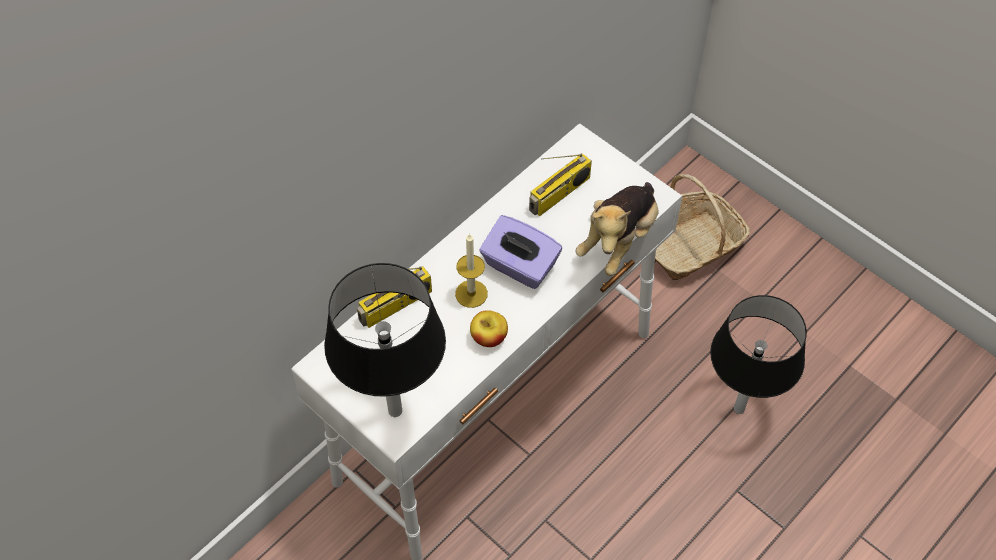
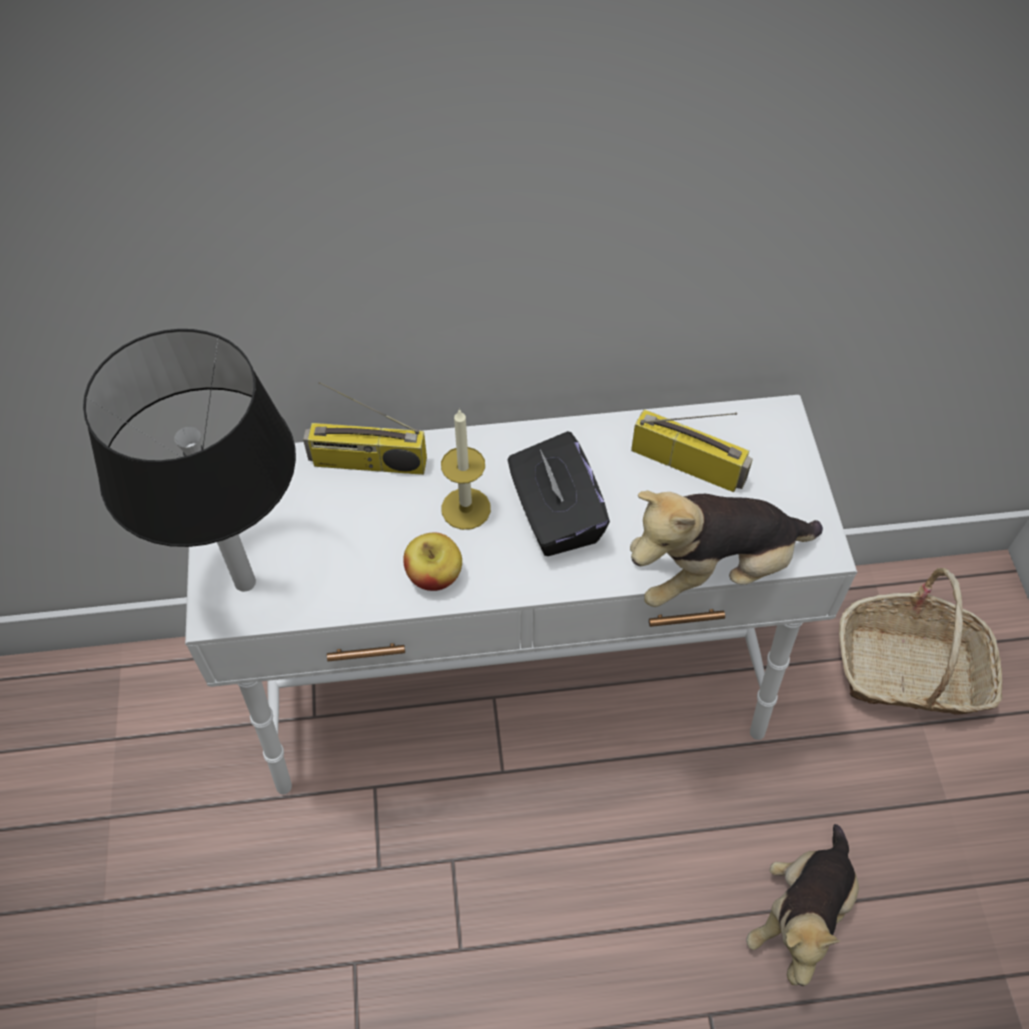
camera: 40 degrees right, 0 degrees up
purple tissue box [479,215,562,289] -> black tissue box [508,431,610,556]
radio [529,153,592,216] -> radio turned 150 degrees counterclockwise [631,409,753,492]
black table lamp [710,295,807,414] -> plush toy [746,824,859,986]

